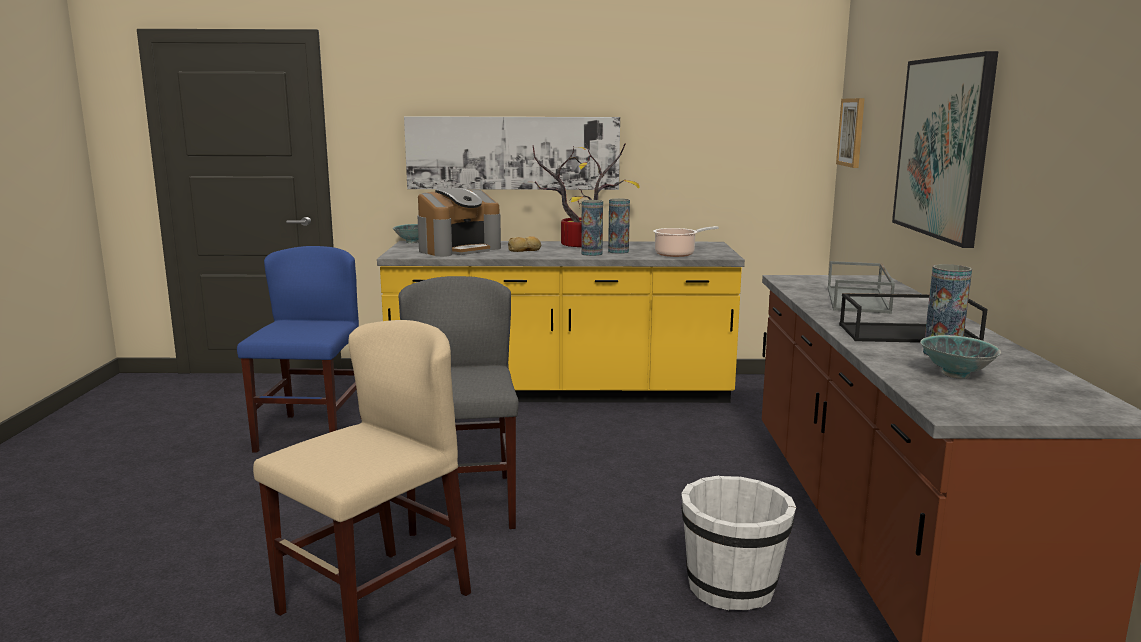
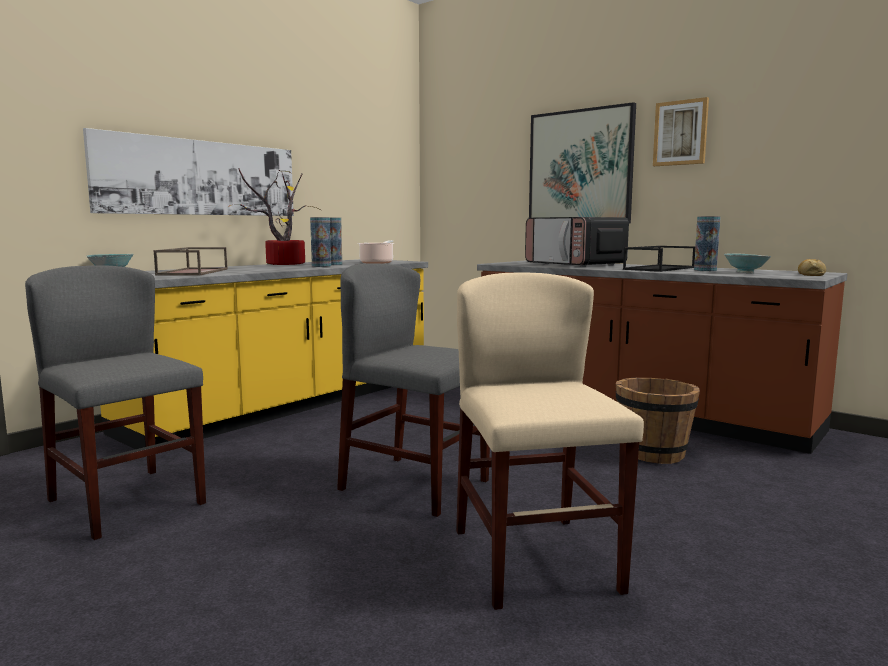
camera: 50 degrees left, 5 degrees down
blue chair [237,246,361,453] -> grey chair [25,265,206,540]
coffee machine [417,188,501,257] -> brown tray [153,247,228,275]
bread [508,236,541,252] -> bread moved to [798,259,826,276]
white bucket [681,475,796,610] -> brown bucket [616,378,700,464]
grey tray [828,261,895,314] -> microwave [525,217,629,267]
picture [836,98,865,168] -> picture moved to [653,97,709,166]

